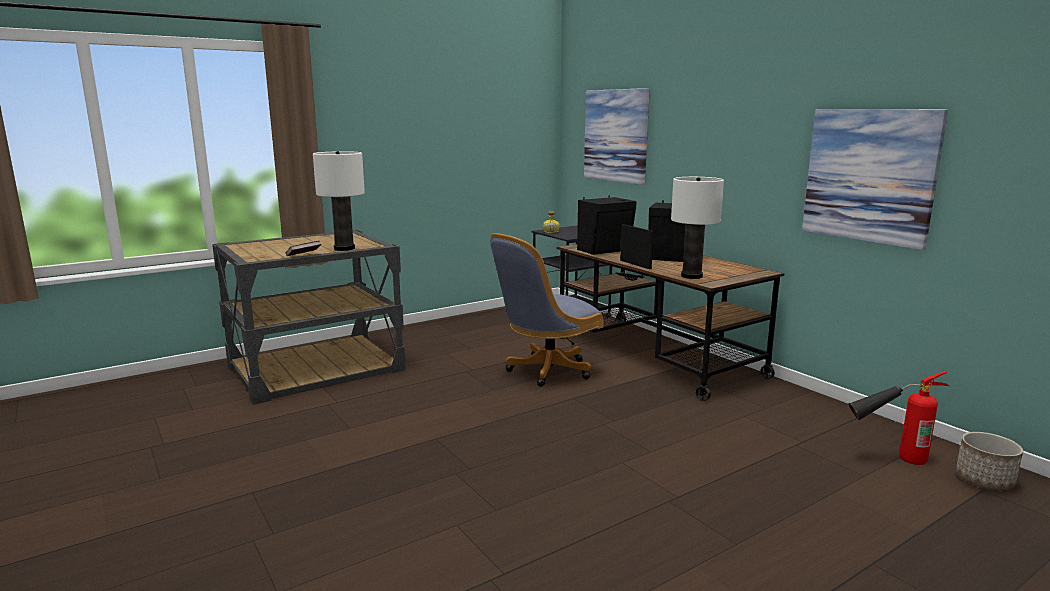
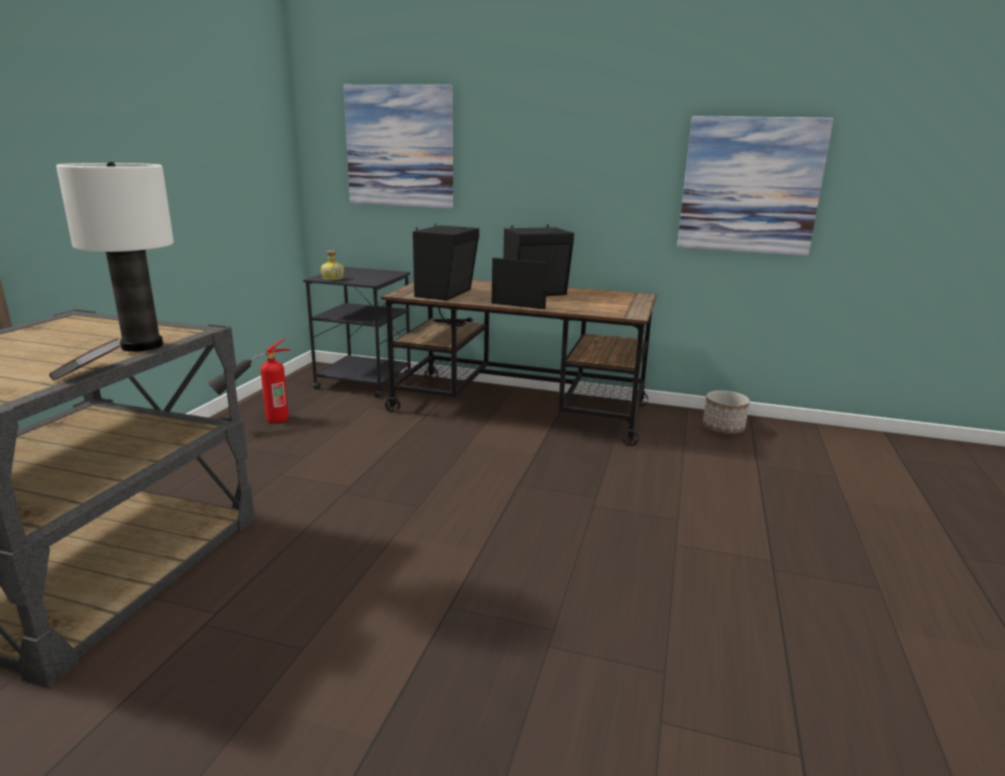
camera: 40 degrees left, 5 degrees up
blue office chair [490,233,604,387] -> none
white table lamp [671,177,724,279] -> none
fire extinguisher [848,371,949,465] -> fire extinguisher moved to [207,338,290,423]
planter [956,432,1023,490] -> planter moved to [703,391,750,434]

